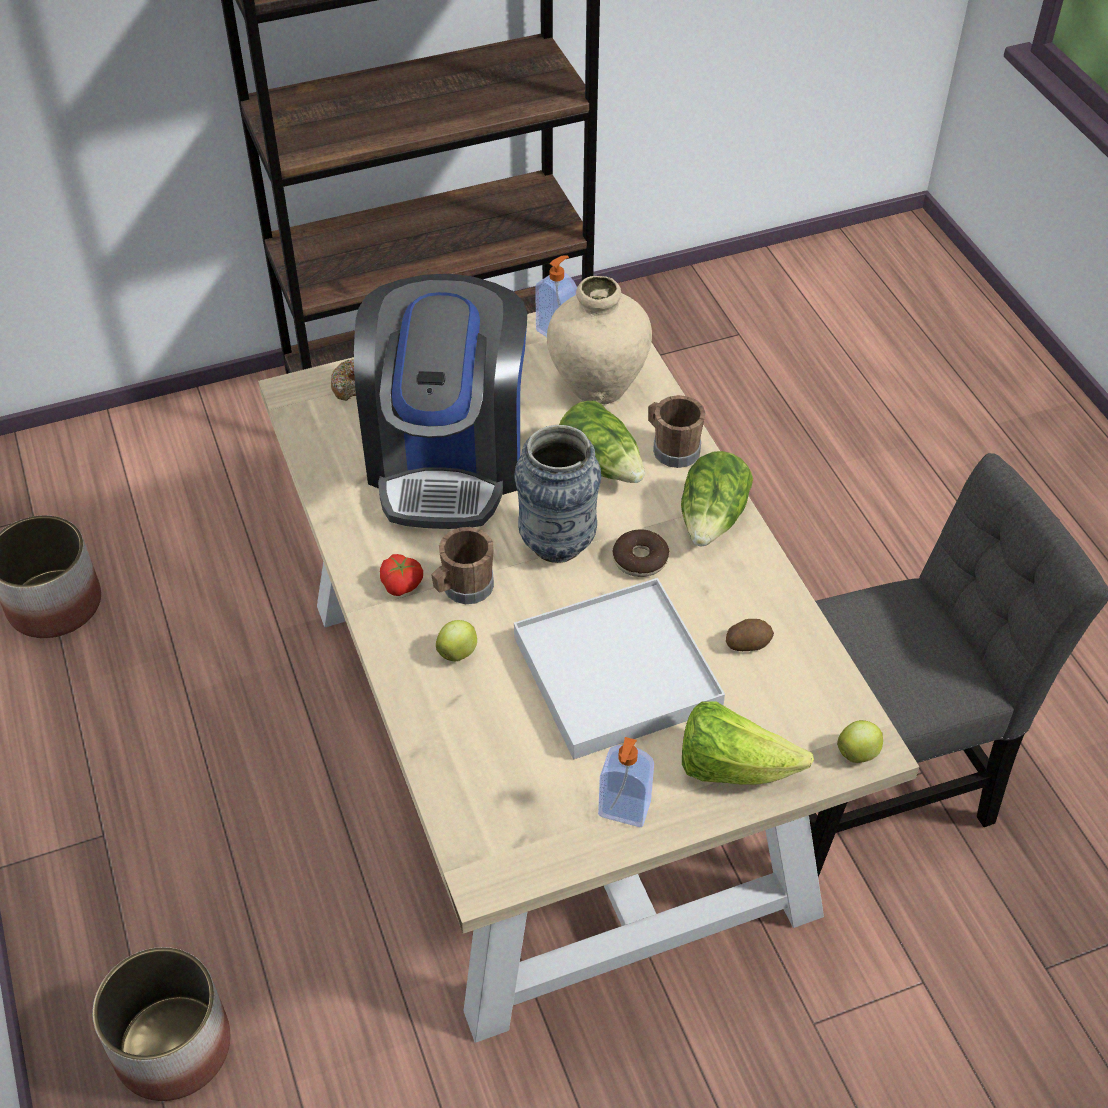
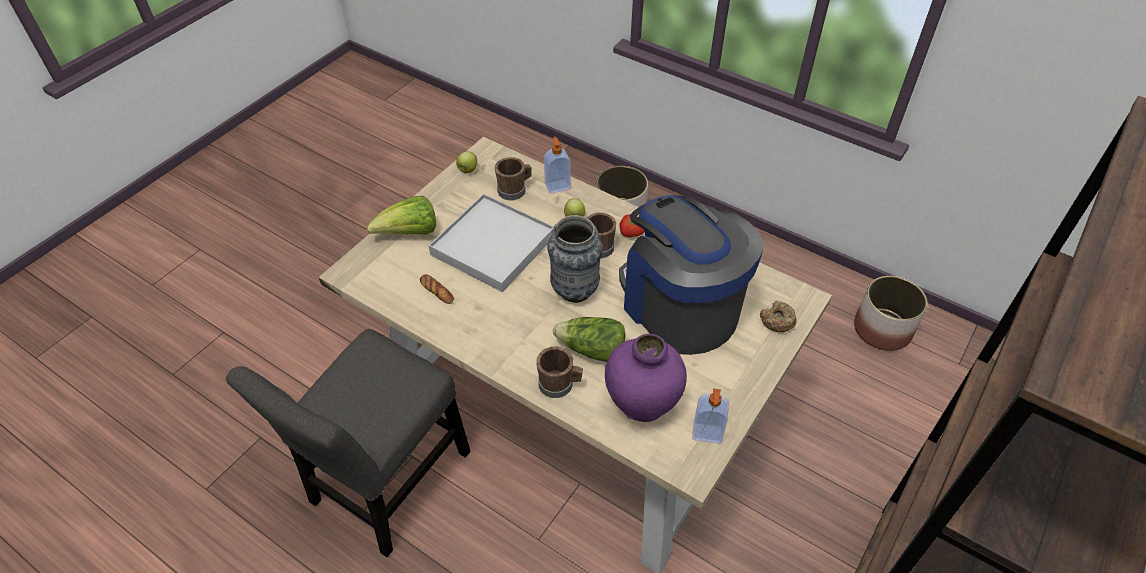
camera: 145 degrees right, 0 degrees up
beige vase [547,276,652,404] -> purple vase [605,334,687,422]
soap dispenser [598,737,654,827] -> soap dispenser moved to [544,137,571,194]
donut [612,529,669,577] -> none
lettuce [681,451,753,547] -> none
potato [726,619,774,651] -> bread [420,274,454,304]
apple [837,720,883,763] -> apple moved to [456,151,477,173]
none -> brown mug [495,157,532,201]

